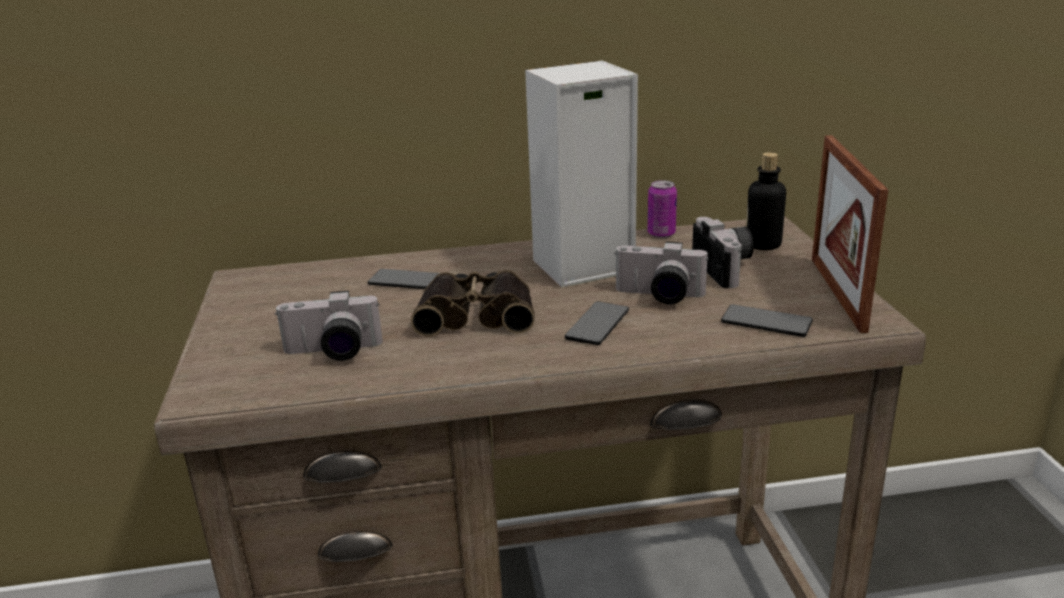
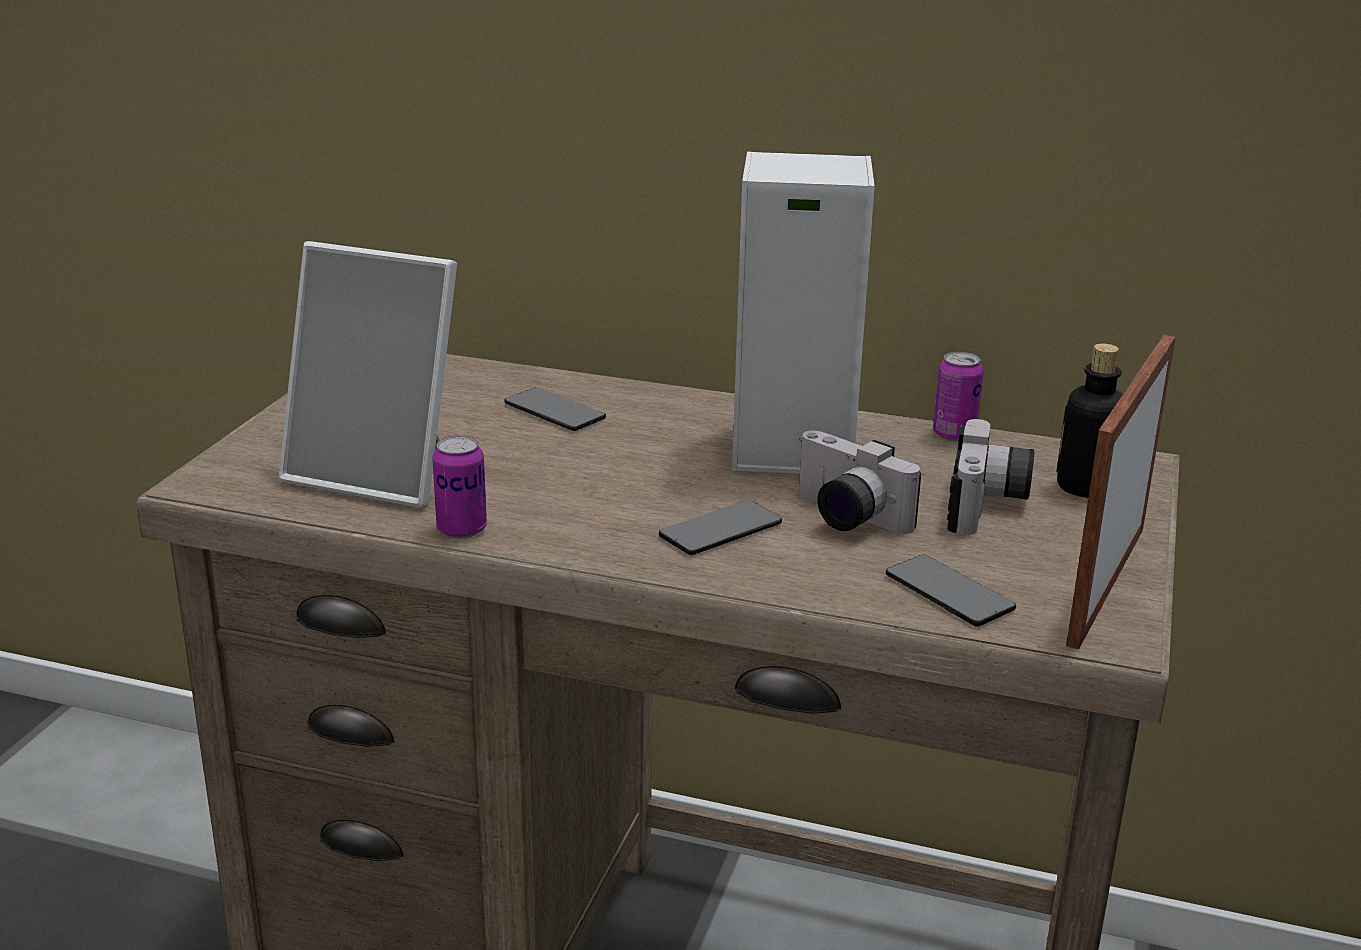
camera: 25 degrees right, 0 degrees up
camera [275,291,383,361] -> picture frame [279,241,457,509]
binoculars [411,270,535,337] -> none
none -> can [432,436,487,538]

